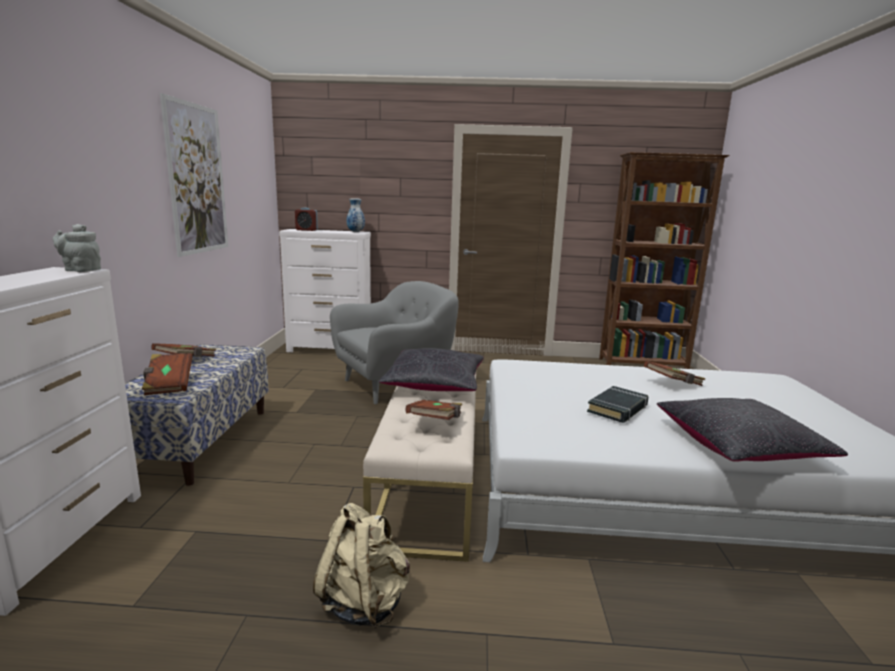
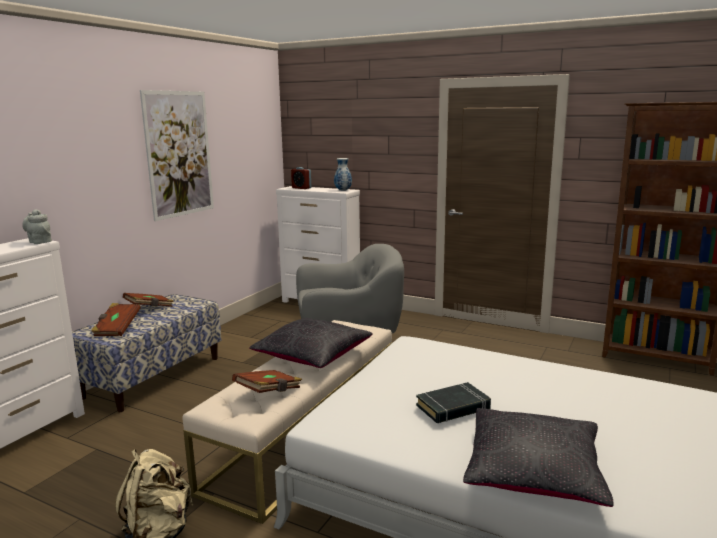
camera: 25 degrees right, 0 degrees up
brown book [644,361,706,386] -> none

